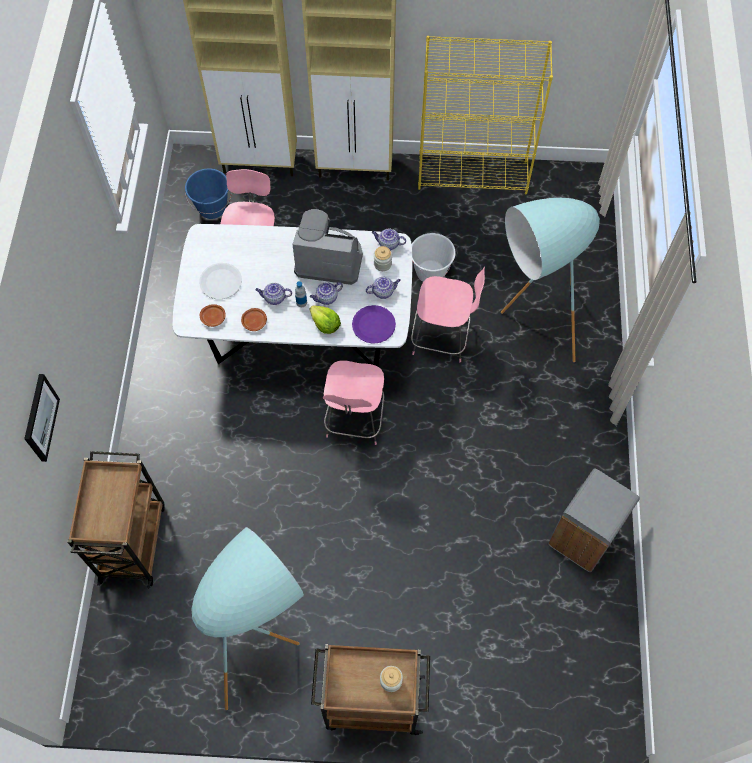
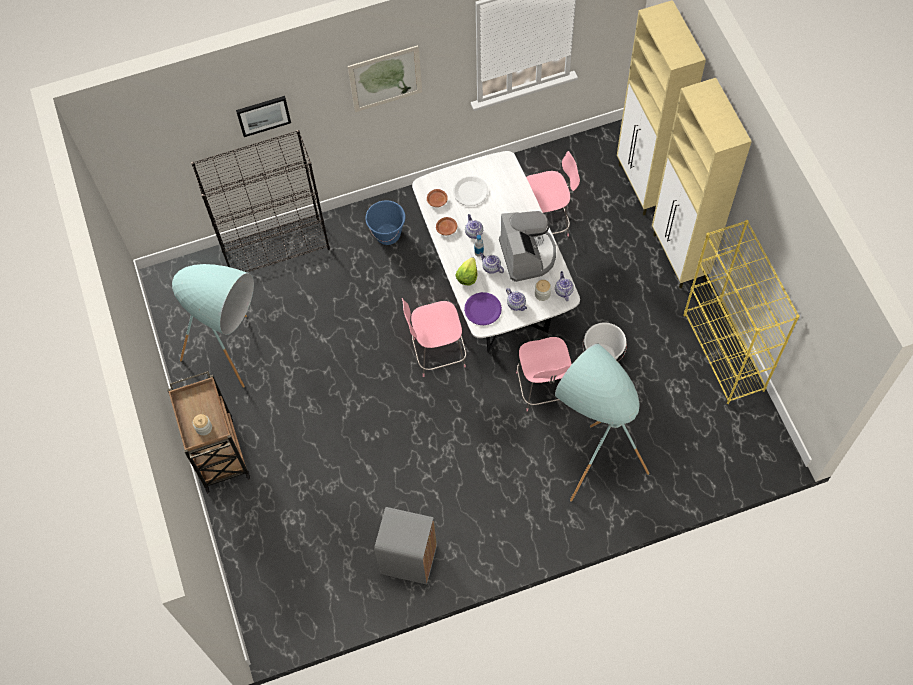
camera: 70 degrees right, 0 degrees up
brown cart [67,451,165,588] -> black bookcase [191,130,330,272]
blue bucket [185,168,232,219] -> blue bucket moved to [365,200,405,245]
none -> picture [348,45,422,112]

